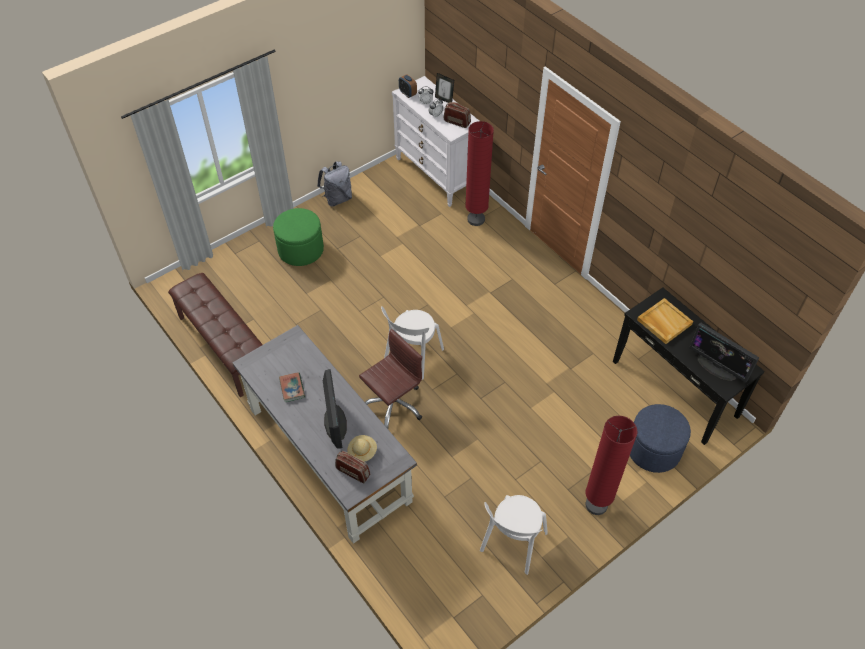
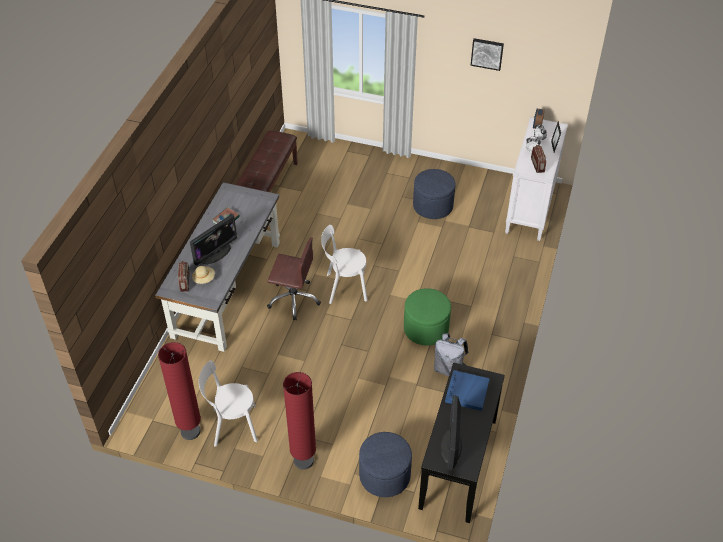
camera: 55 degrees right, 5 degrees down
green ottoman [273,208,324,266] -> green ottoman moved to [404,288,451,346]
grey backpack [317,161,352,207] -> grey backpack moved to [434,333,468,376]
red floor lamp [465,121,494,226] -> red floor lamp moved to [158,342,201,440]
beige tray [637,298,693,344] -> blue tray [445,370,490,411]
none -> blue ottoman [413,169,456,219]
none -> picture [470,38,504,71]

